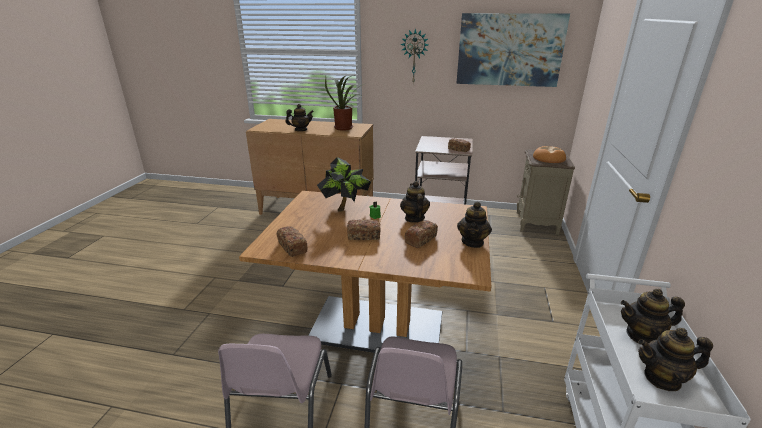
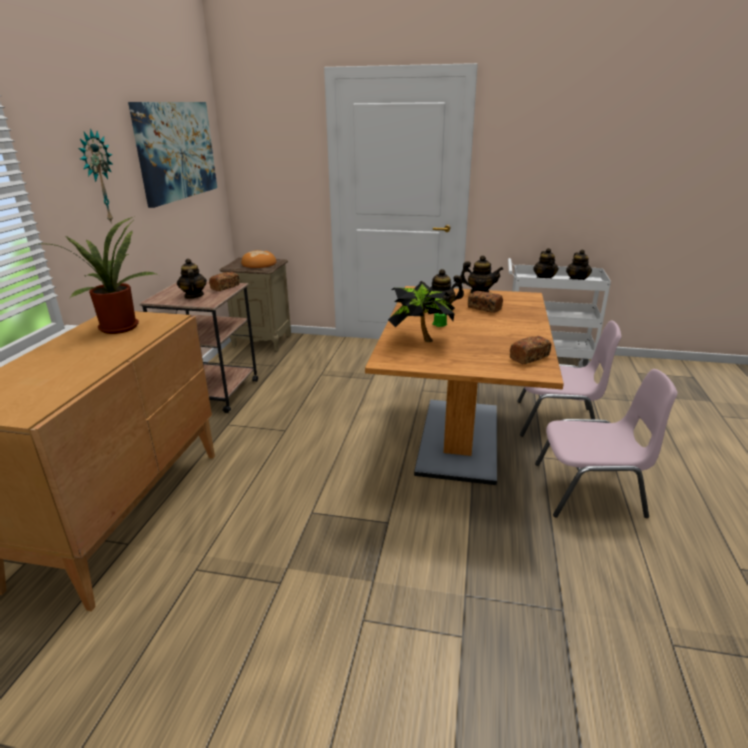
camera: 90 degrees left, 0 degrees up
teapot [285,104,314,131] -> teapot moved to [177,259,207,299]
bread [347,219,380,240] -> none

